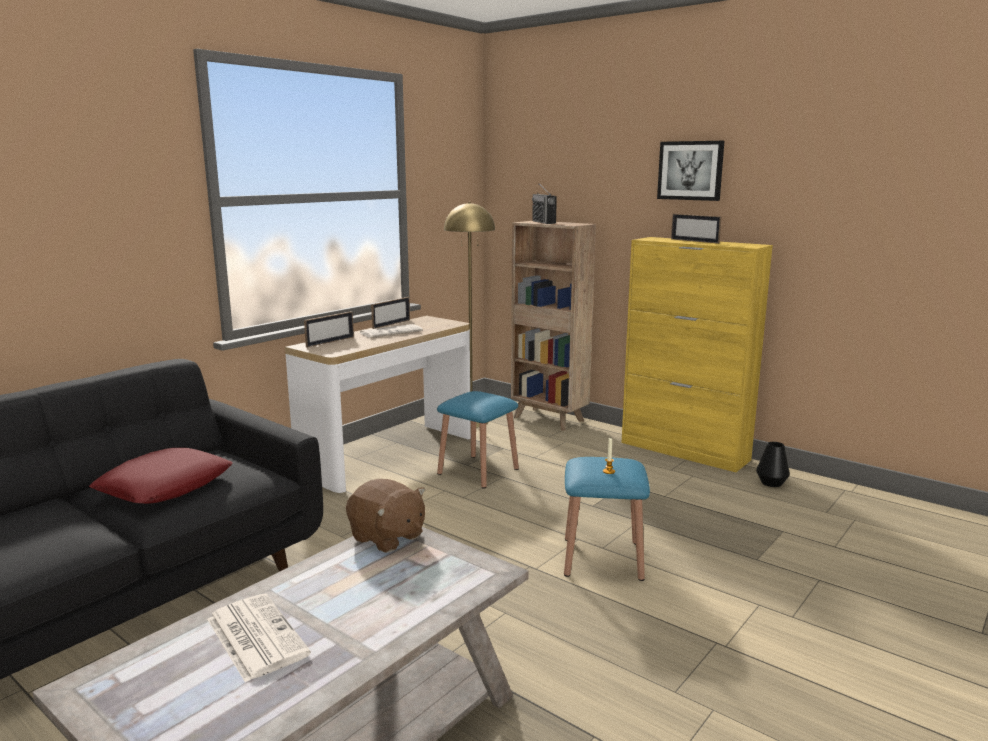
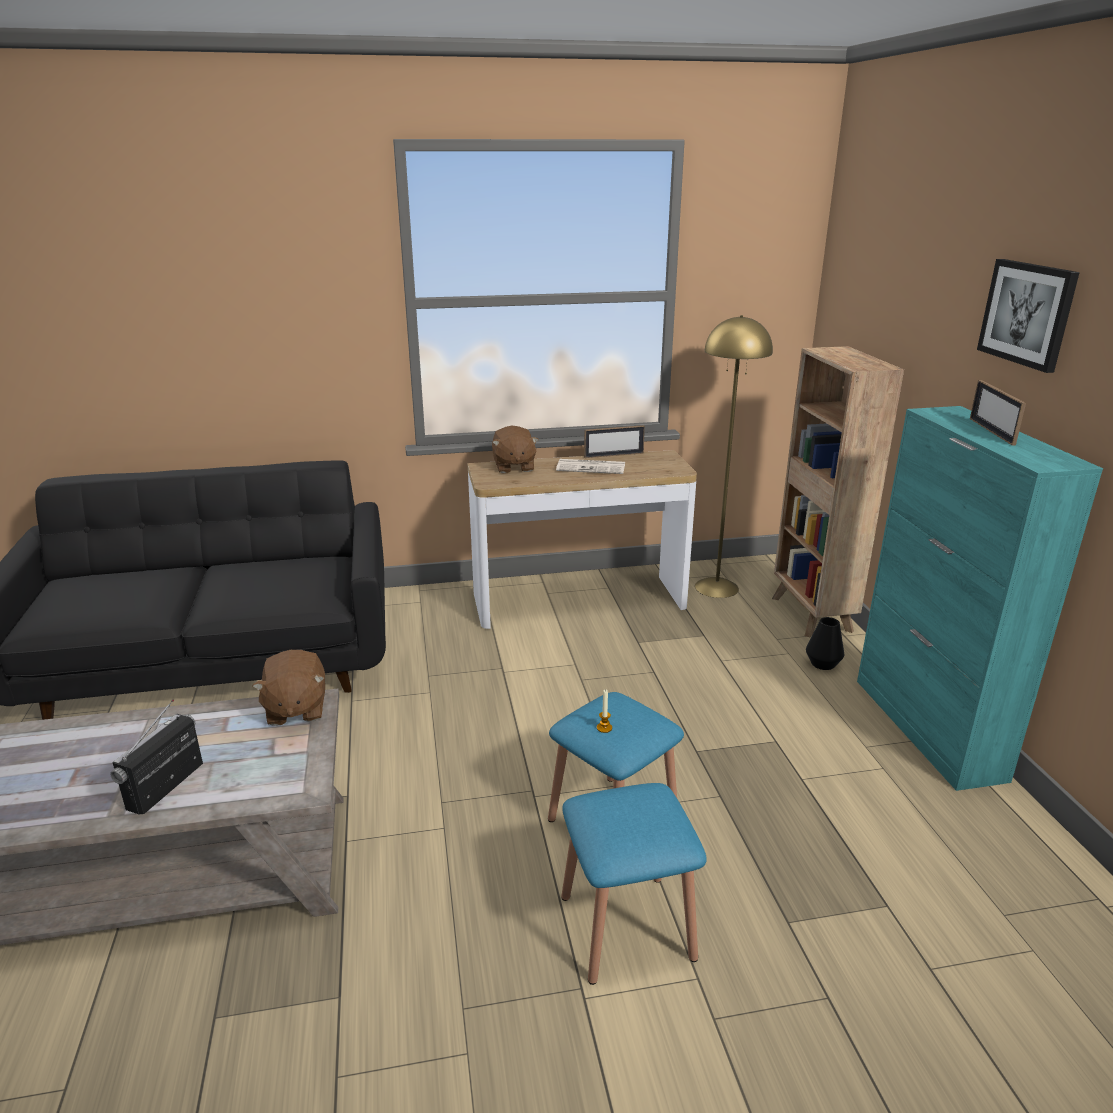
camera: 40 degrees right, 10 degrees up
red pillow [89,448,233,504] -> none
newspaper [207,594,311,682] -> none
picture frame [304,311,354,348] -> brown plush toy [492,426,539,473]
blue stool [437,391,519,489] -> blue stool moved to [561,783,707,985]
radio [532,183,557,224] -> radio moved to [110,700,203,814]
yellow cabinet [622,237,773,472] -> turquoise cabinet [857,406,1103,791]
black vase [756,442,790,487] -> black vase moved to [806,617,844,670]

